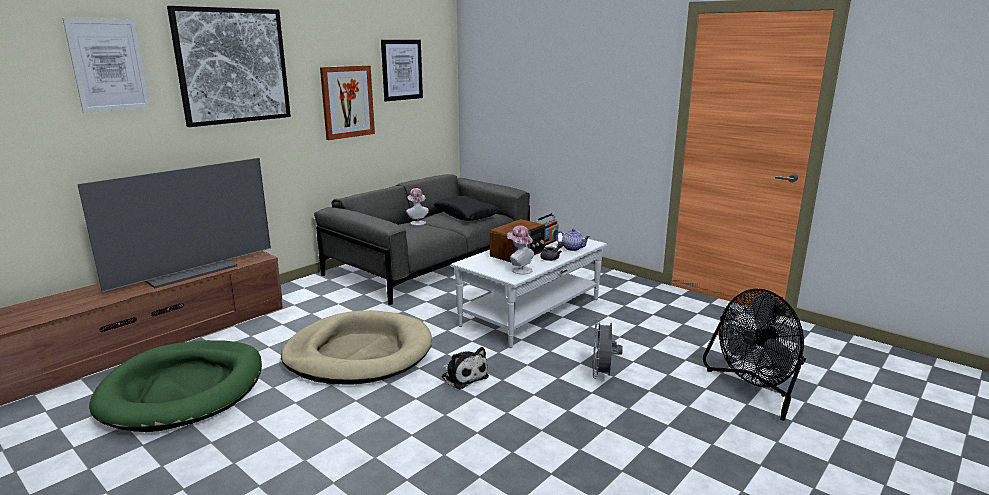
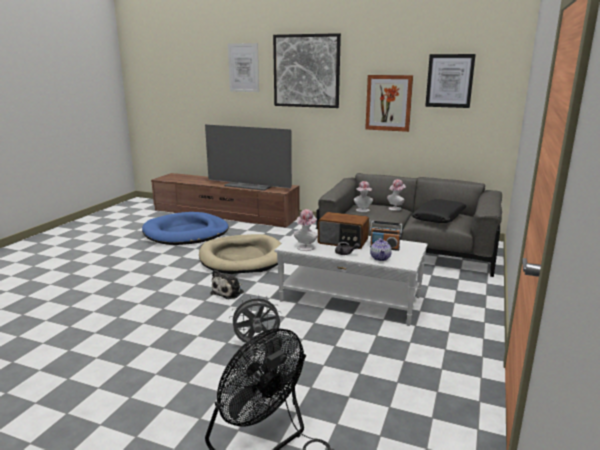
camera: 70 degrees right, 0 degrees up
green dog bed [89,340,262,432] -> blue dog bed [142,212,229,245]
none -> hat [354,181,373,212]

